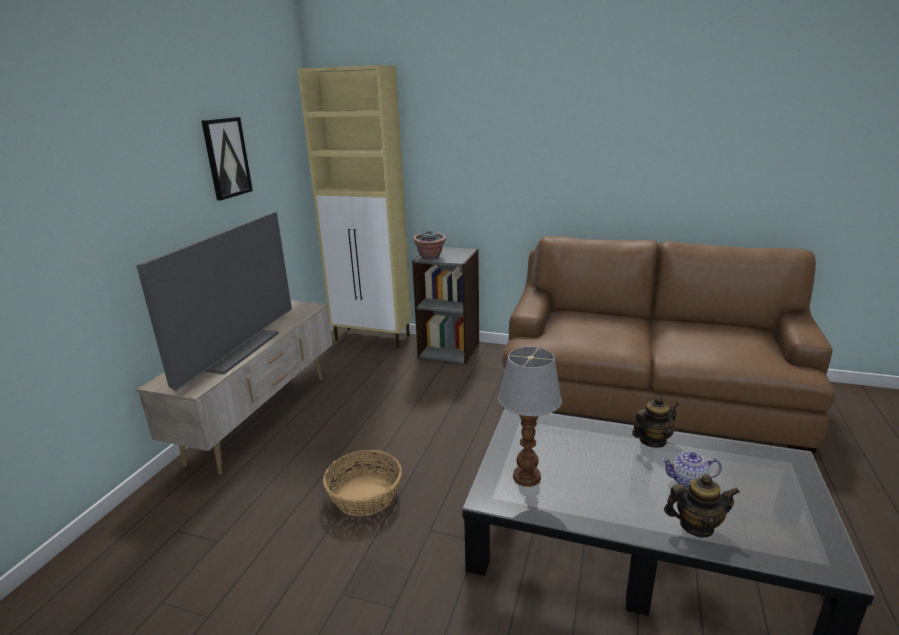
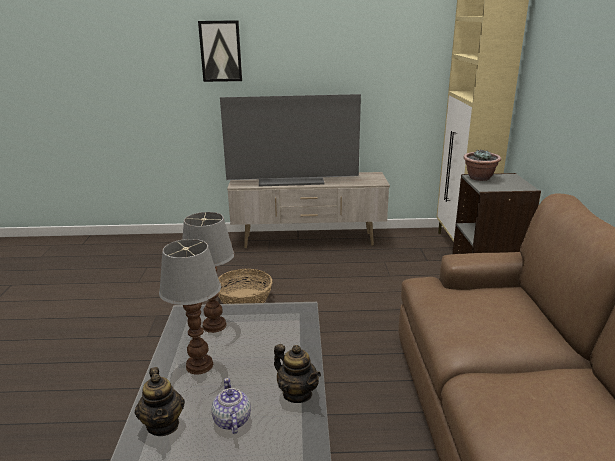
camera: 70 degrees right, 0 degrees up
picture [201,117,253,200] -> picture moved to [198,20,242,82]
none -> table lamp [159,239,221,374]

